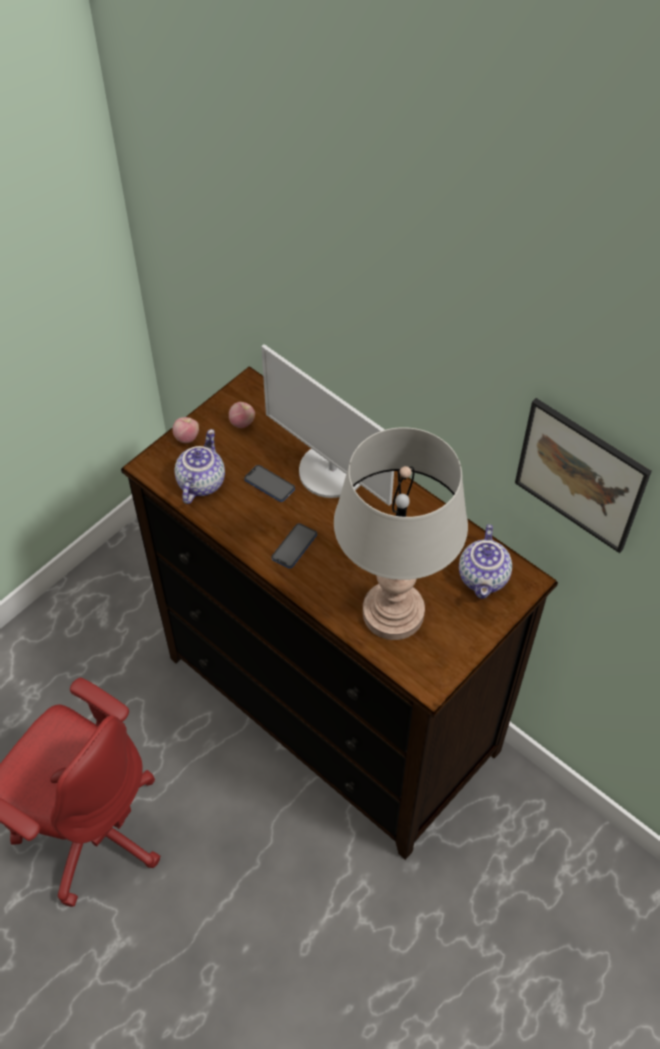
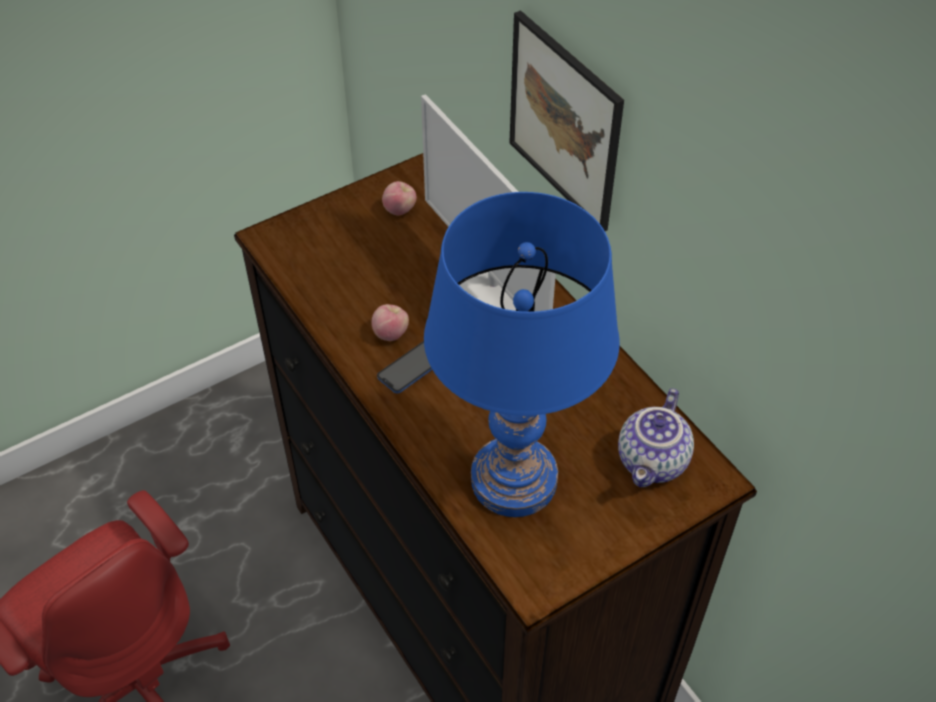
camera: 15 degrees right, 5 degrees down
apple [173,417,199,443] -> apple moved to [371,304,409,341]
teapot [175,429,225,504] -> none
phone [244,465,295,502] -> none
grey table lamp [334,427,468,640] -> blue table lamp [424,192,620,517]
picture [515,398,652,553] -> picture moved to [509,10,624,231]

